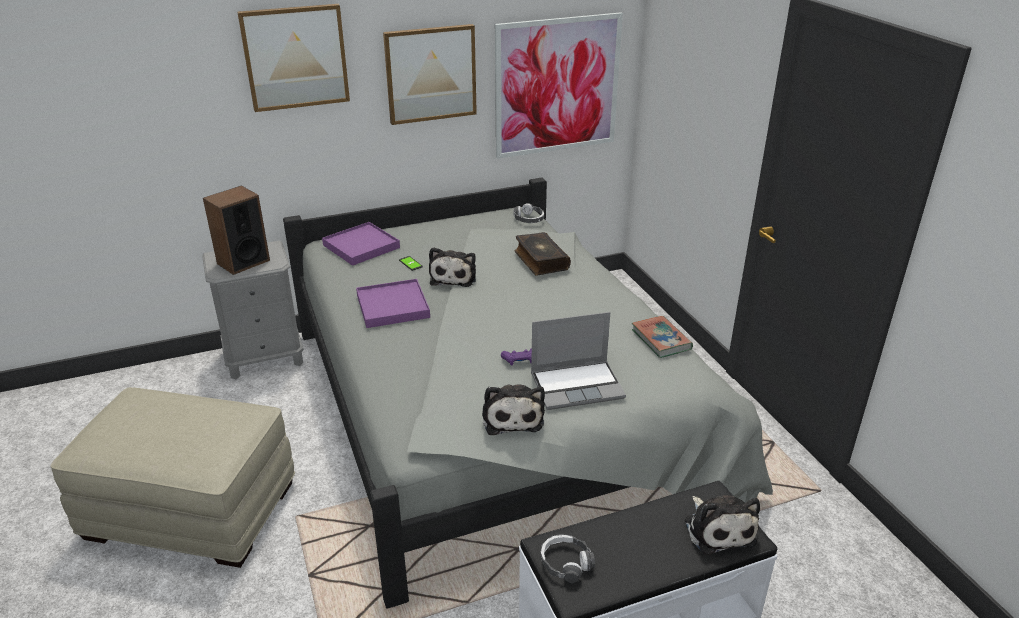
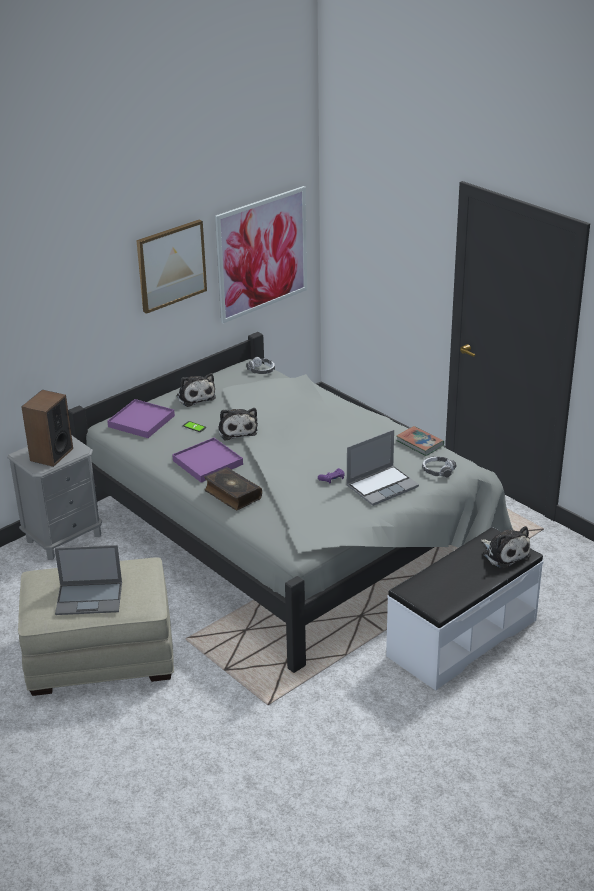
camera: 20 degrees left, 0 degrees up
picture [237,4,350,112] -> none
plush toy [482,384,545,435] -> plush toy moved to [176,373,216,407]
book [514,232,571,275] -> book moved to [204,467,262,510]
headphones [540,534,595,583] -> headphones moved to [422,456,456,478]
none -> laptop [55,545,122,615]

